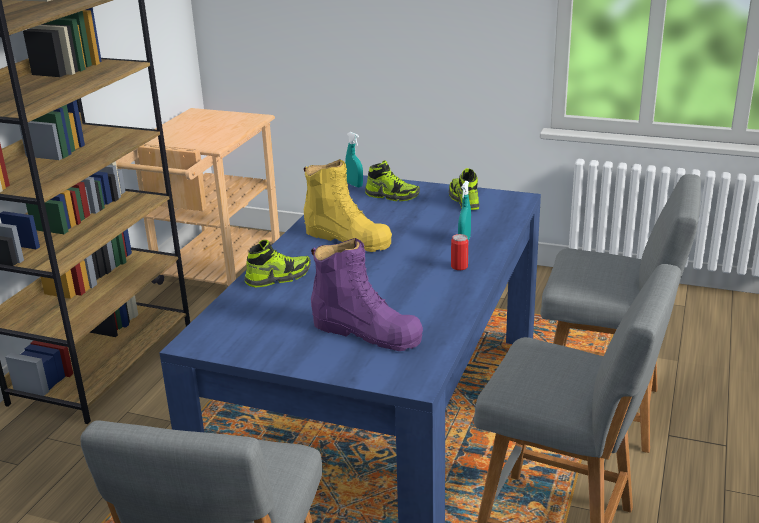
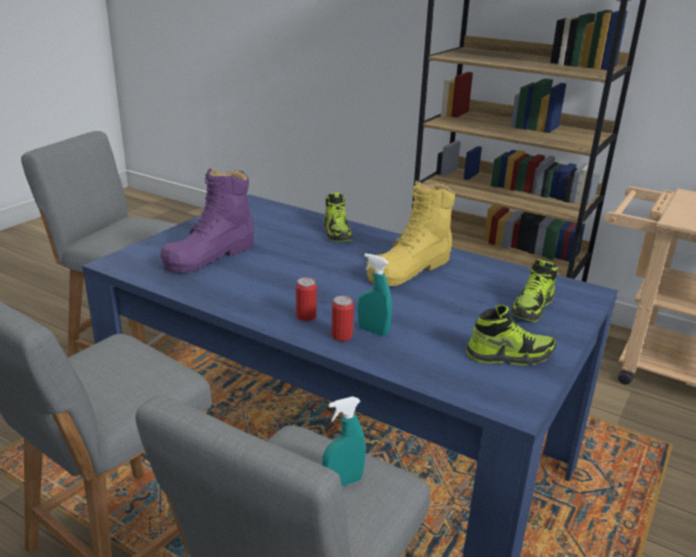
camera: 100 degrees right, 0 degrees up
turquoise spray bottle [345,132,363,187] -> turquoise spray bottle moved to [322,396,365,486]
none -> can [331,296,354,341]

